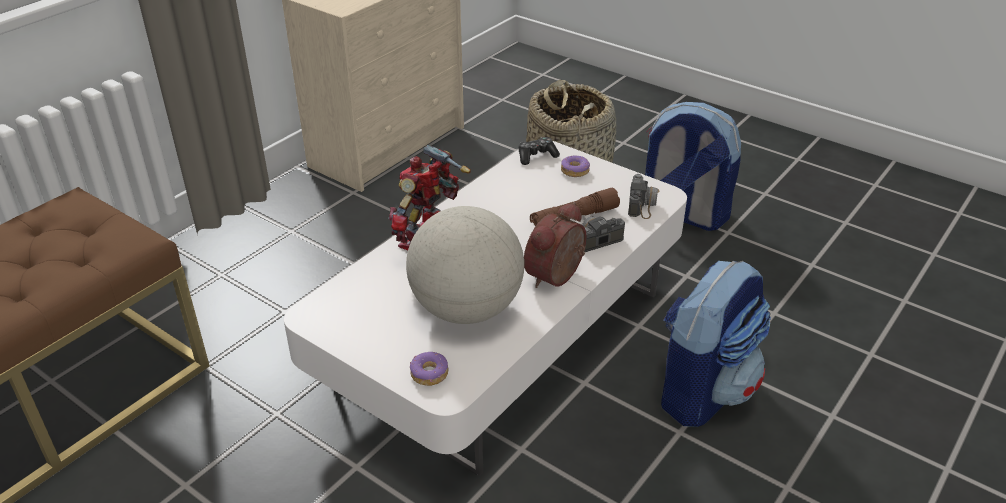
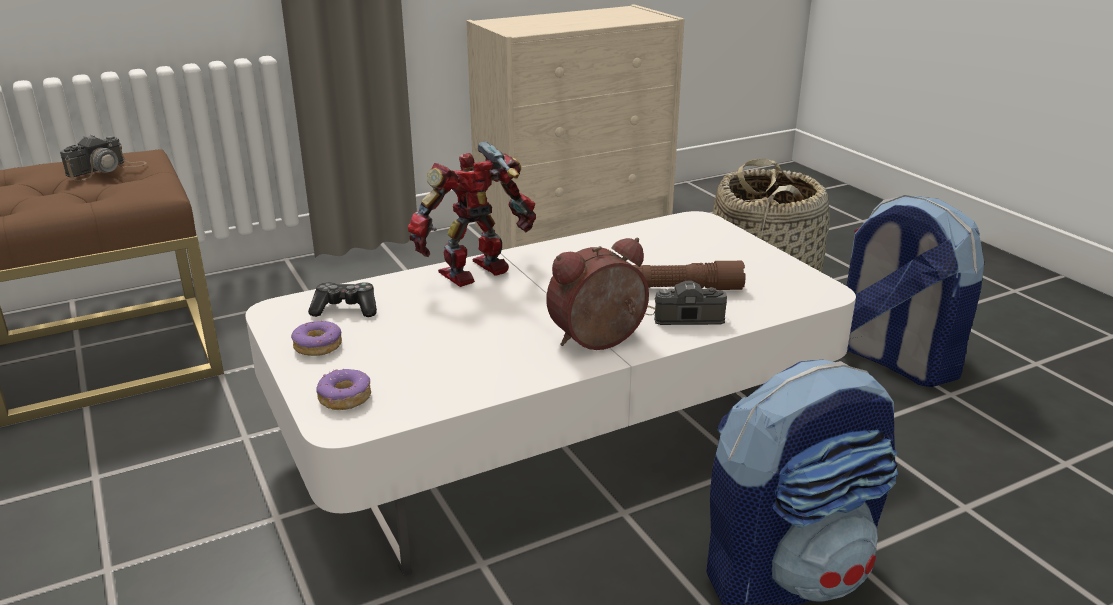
camera: 25 degrees right, 10 degrees down
globe [406,206,524,324] -> none
game controller [519,137,560,165] -> game controller moved to [308,282,377,317]
donut [561,155,590,177] -> donut moved to [291,320,342,356]
camera [628,174,659,219] -> camera moved to [60,134,147,181]

